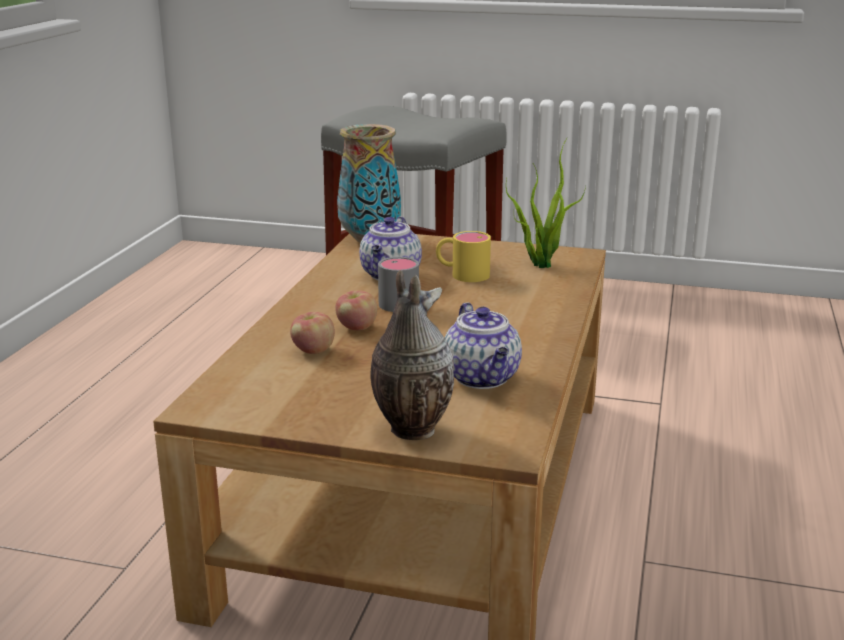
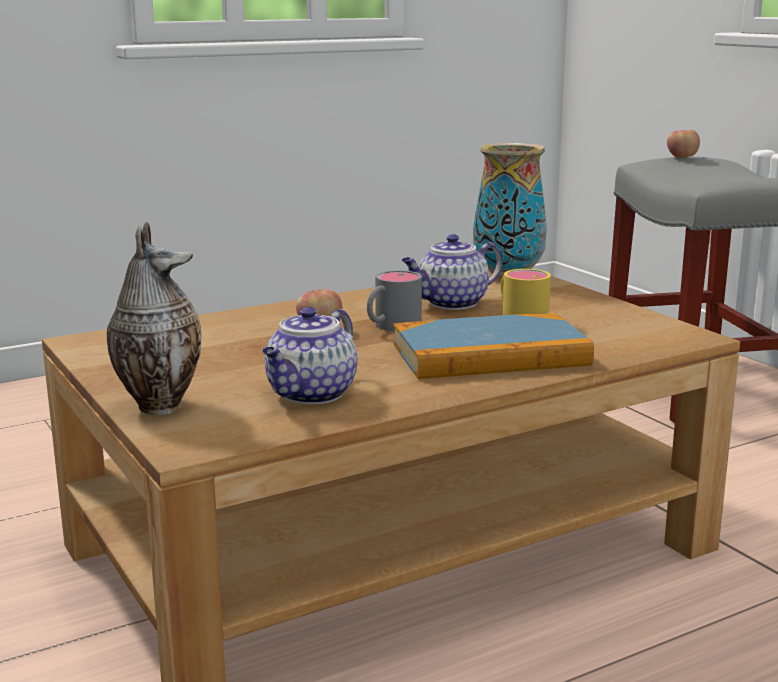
camera: 45 degrees right, 5 degrees down
apple [290,312,335,354] -> apple moved to [667,130,700,158]
potted plant [506,138,586,268] -> none
none -> book [393,313,594,379]

